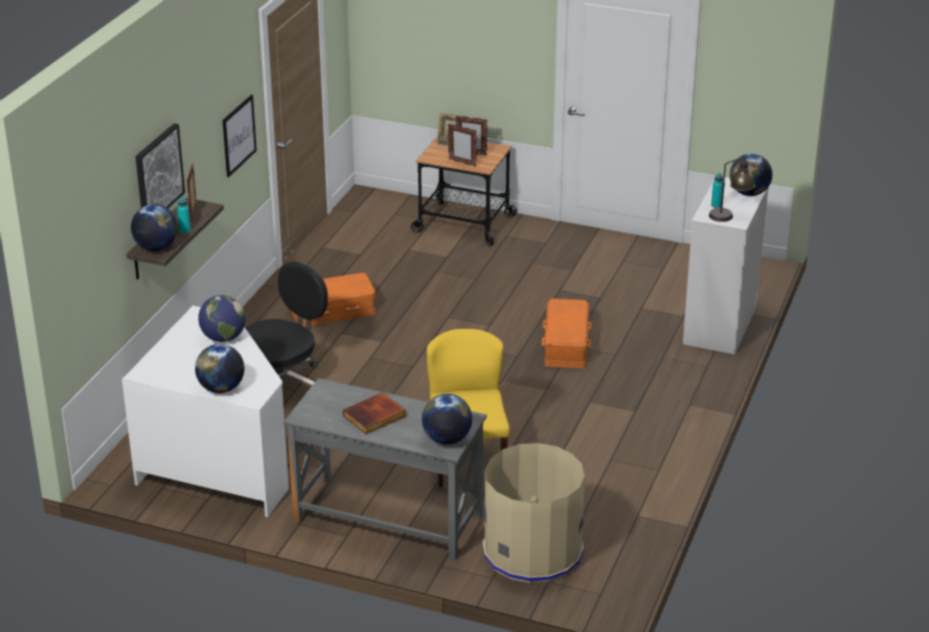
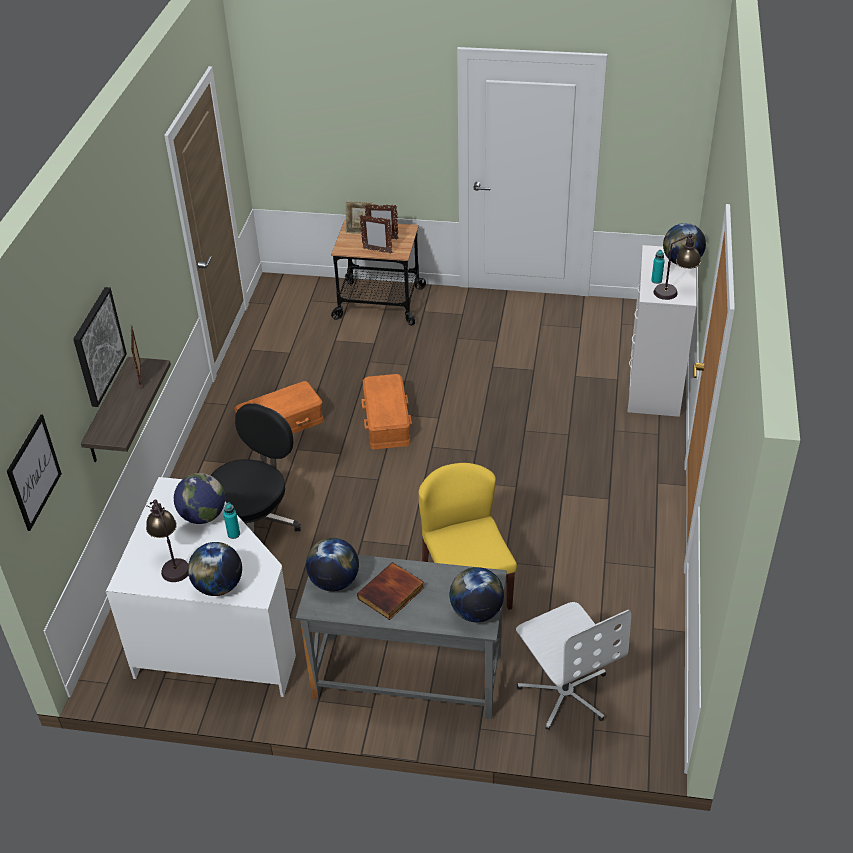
camera: 10 degrees left, 10 degrees up
globe [131,204,178,251] -> globe moved to [306,538,359,591]
turquoise bottle [177,197,191,234] -> turquoise bottle moved to [224,502,240,539]
picture [223,95,257,177] -> picture moved to [7,415,62,531]
beige trash can [482,443,585,583] -> white office chair [516,602,631,730]
orange storage box [542,299,591,368] -> orange storage box moved to [361,374,412,449]
none -> table lamp [146,499,188,582]

